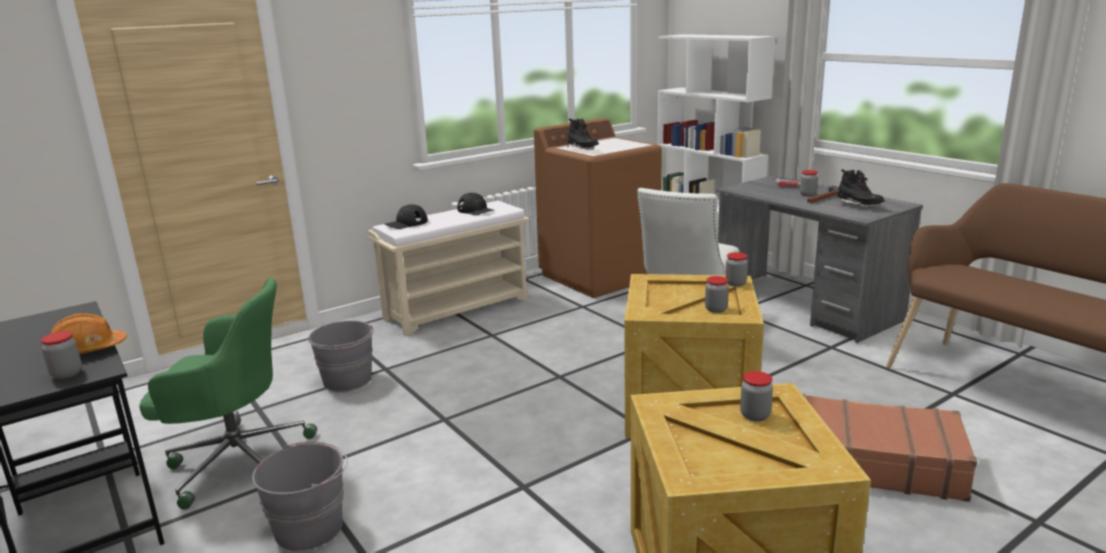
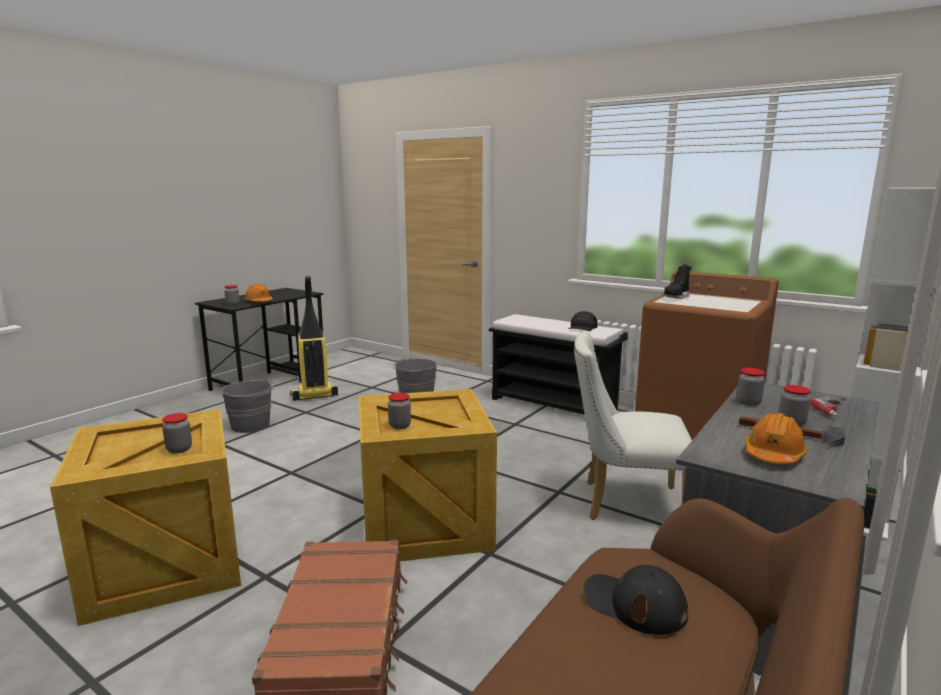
camera: 70 degrees right, 5 degrees down
green office chair [139,277,317,510] -> vacuum cleaner [290,276,338,401]
beige bench [367,200,530,336] -> black bench [489,314,628,415]
black cap [384,204,428,229] -> black cap moved to [583,565,689,635]
jar [725,252,748,287] -> jar moved to [737,368,765,406]
black boot [838,169,885,207] -> orange hard hat [745,413,807,464]

